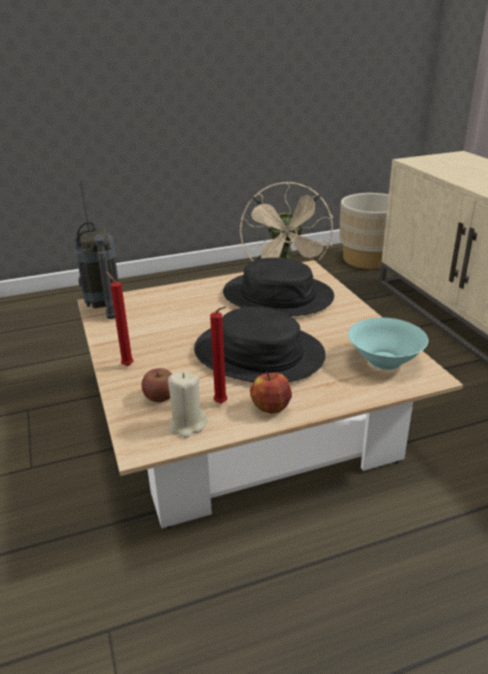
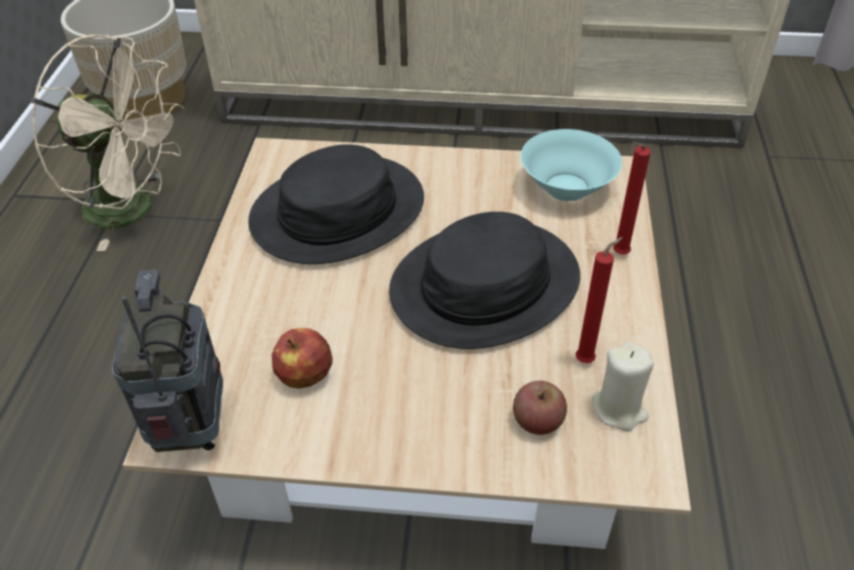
camera: 65 degrees left, 15 degrees up
radio [74,180,119,319] -> radio turned 105 degrees counterclockwise [112,269,223,452]
red candle [106,271,134,366] -> red candle moved to [613,142,651,254]
apple [250,371,292,414] -> apple moved to [272,328,333,389]

